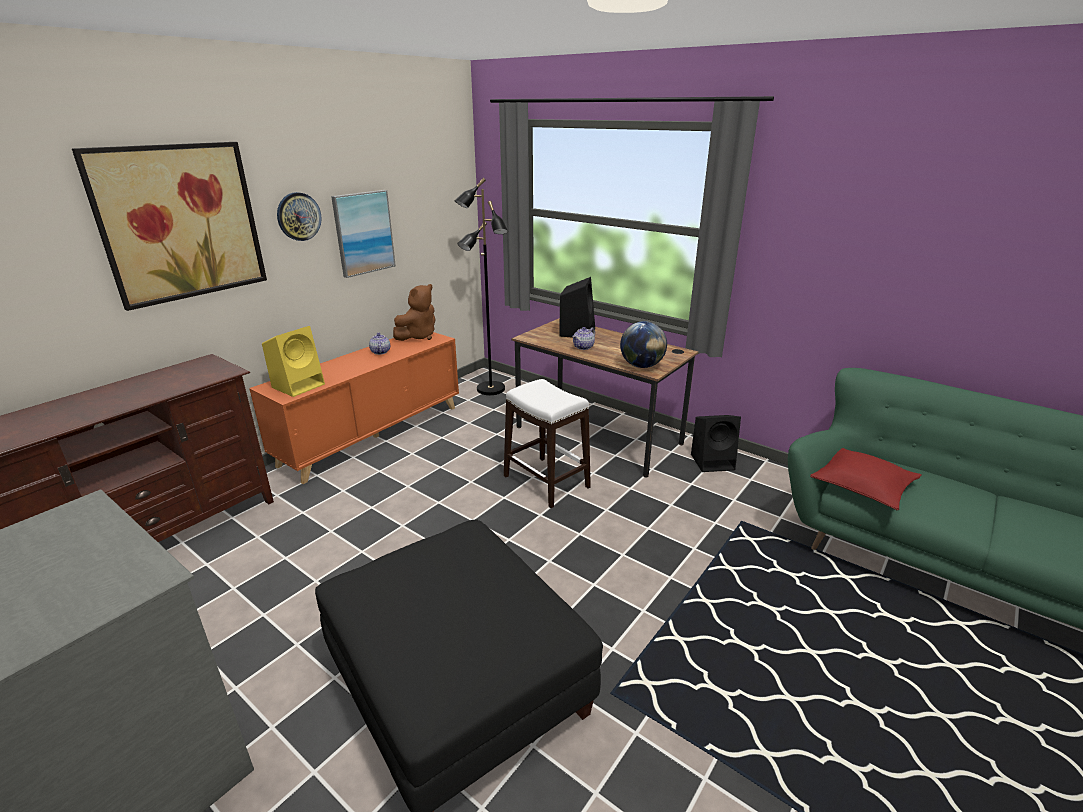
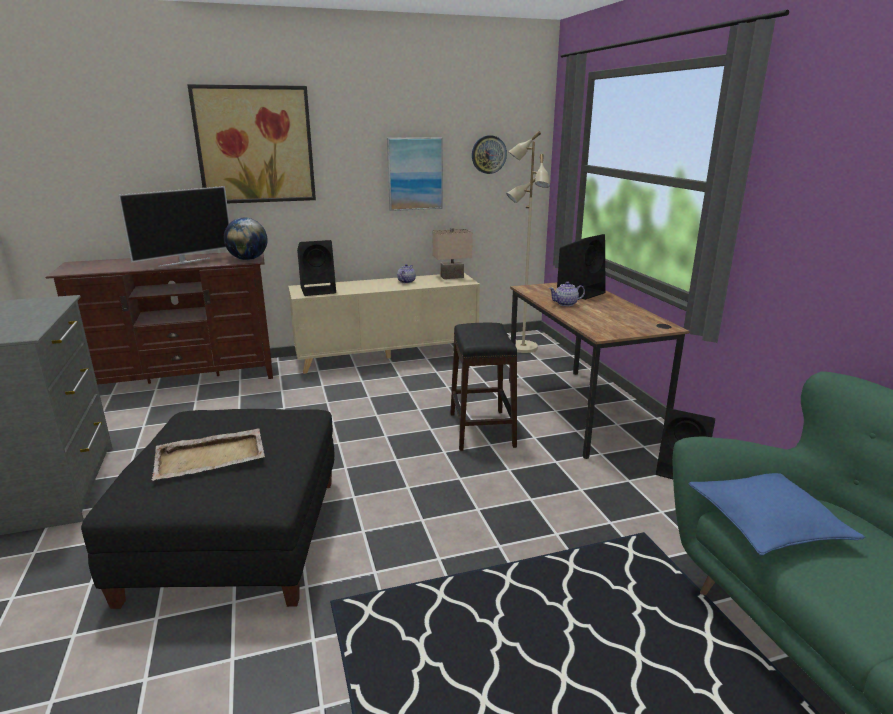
camera: 35 degrees right, 5 degrees down
orange cabinet [249,332,459,484] -> beige cabinet [288,273,480,374]
yellow speaker [262,326,325,397] -> black speaker [297,240,336,296]
wall clock [277,192,322,241] -> wall clock moved to [472,135,507,174]
brown plush toy [393,284,435,341] -> beige table lamp [433,228,473,279]
black floor lamp [455,178,508,395] -> beige floor lamp [506,131,550,353]
white stool [504,379,591,508] -> black stool [450,323,517,451]
globe [620,321,667,368] -> globe moved to [224,218,267,260]
red pillow [810,448,922,510] -> blue pillow [689,473,865,556]
none -> television [118,186,230,267]
none -> beige tray [152,428,265,481]

